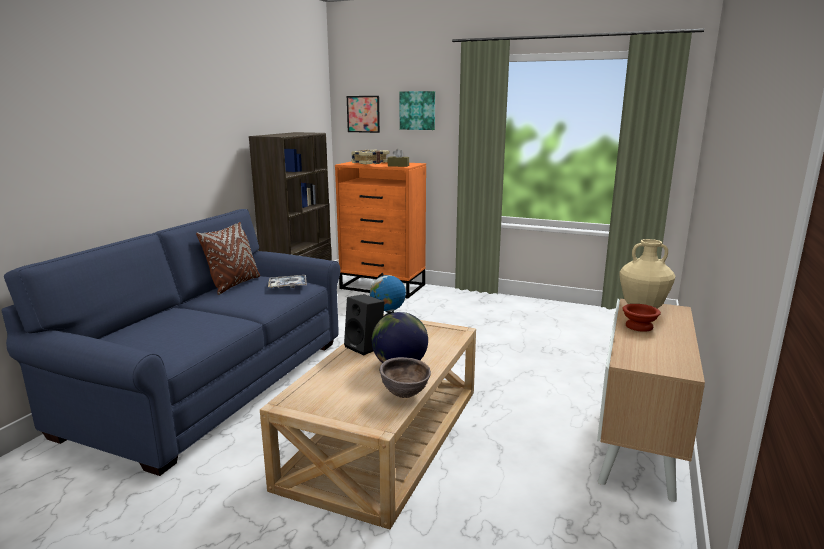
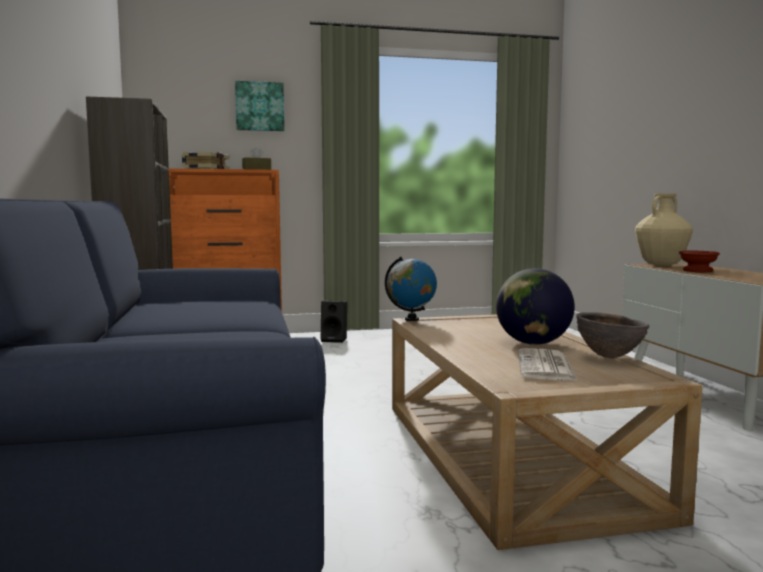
camera: 35 degrees left, 10 degrees down
brown pillow [196,222,260,295] -> none
tray [268,275,307,288] -> none
black speaker [344,294,385,355] -> black speaker moved to [321,301,347,343]
picture [347,96,380,133] -> none
none -> newspaper [518,349,577,381]

